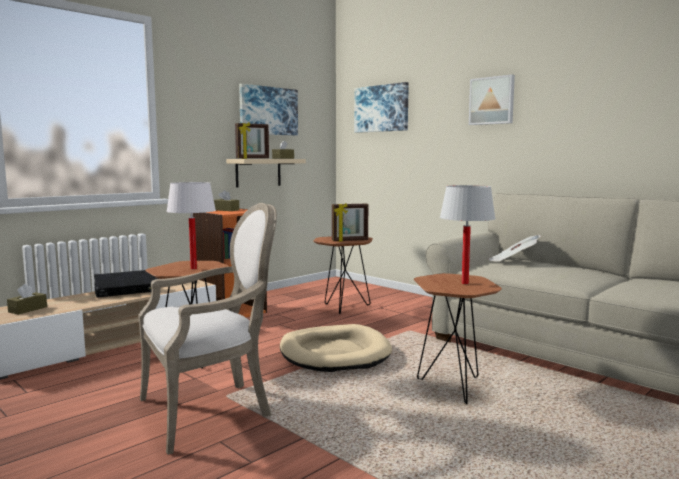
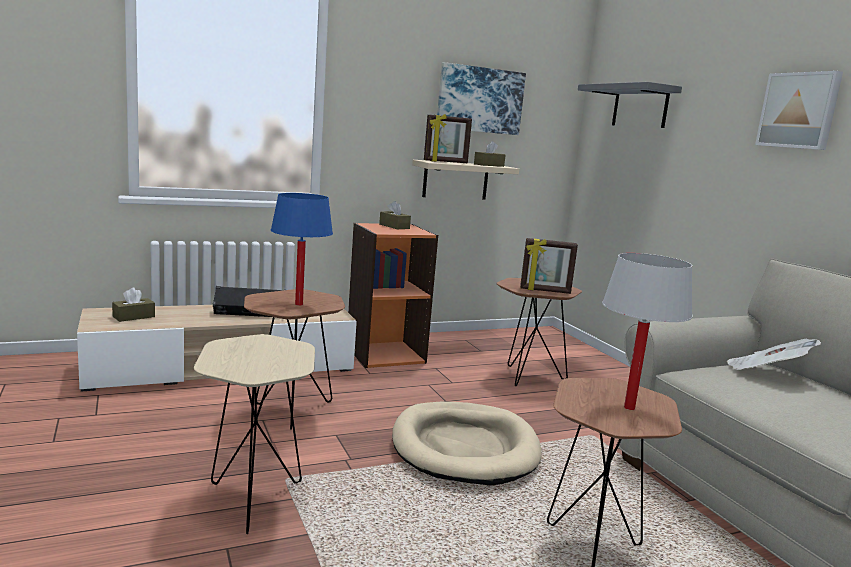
camera: 20 degrees right, 5 degrees up
armchair [138,203,277,455] -> beige side table [194,334,315,534]
white table lamp [166,182,216,269] -> blue table lamp [271,193,333,306]
picture [354,82,409,133] -> grey shelf [578,82,682,128]

